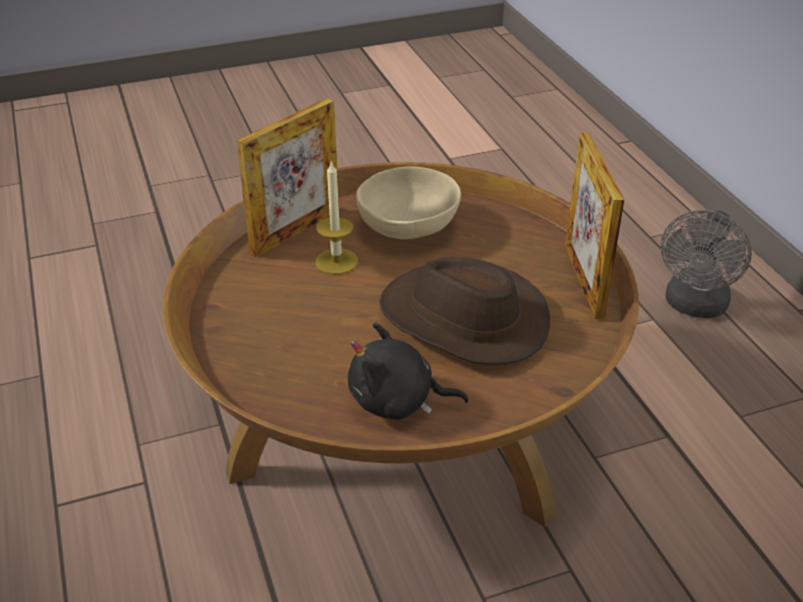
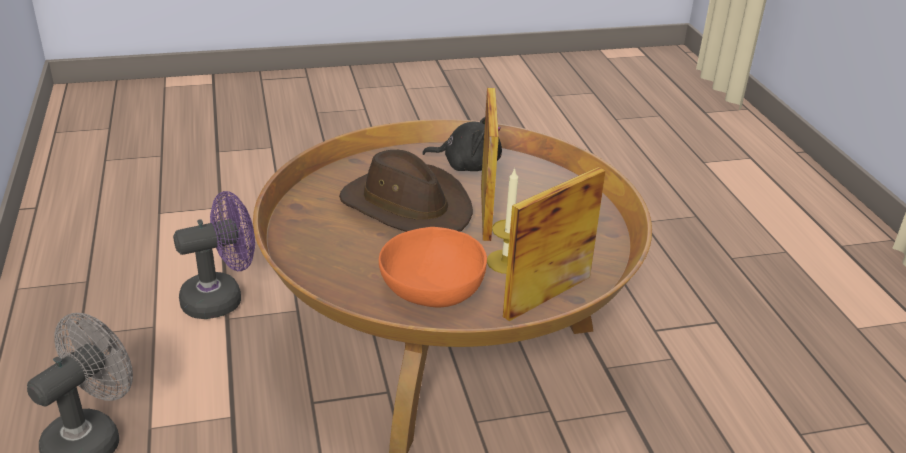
camera: 175 degrees left, 5 degrees down
beige bowl [356,167,461,239] -> orange bowl [379,227,487,307]
picture frame [565,133,624,319] -> picture frame moved to [481,88,499,241]
none -> purple fan [173,191,255,319]

